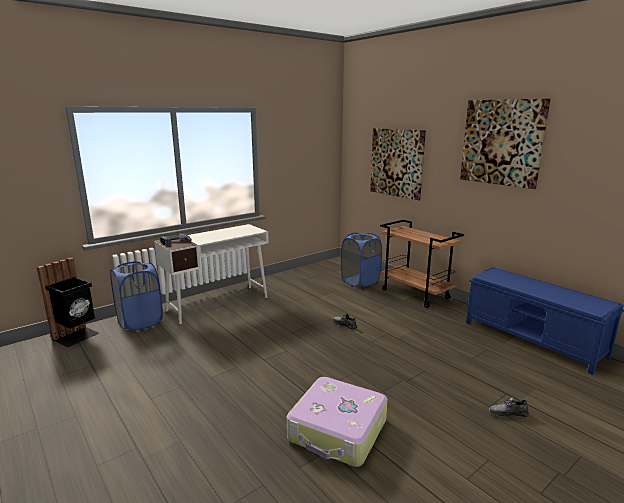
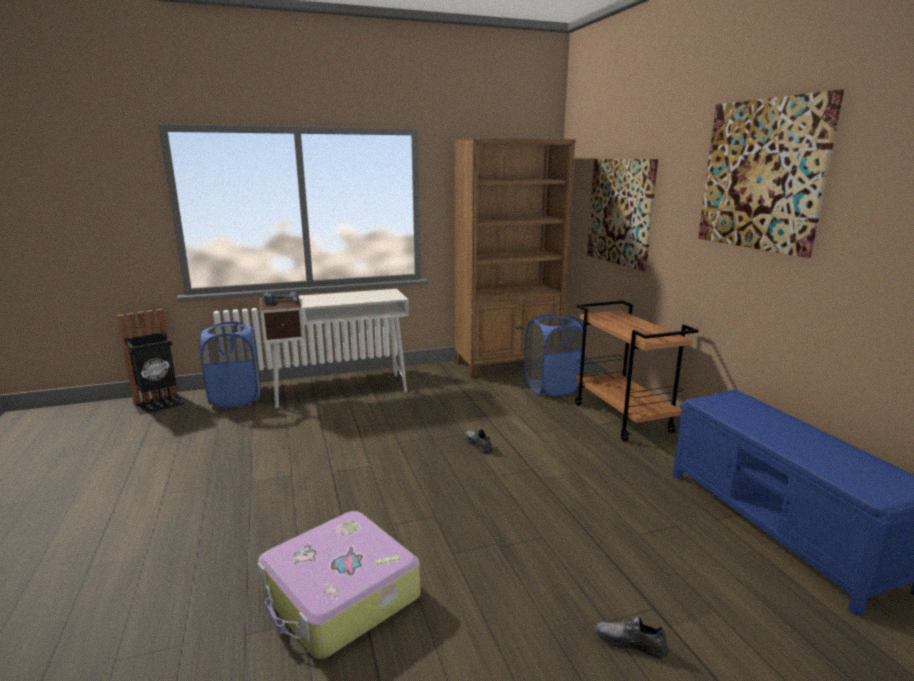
camera: 20 degrees right, 0 degrees up
none -> brown bookcase [455,138,575,377]

